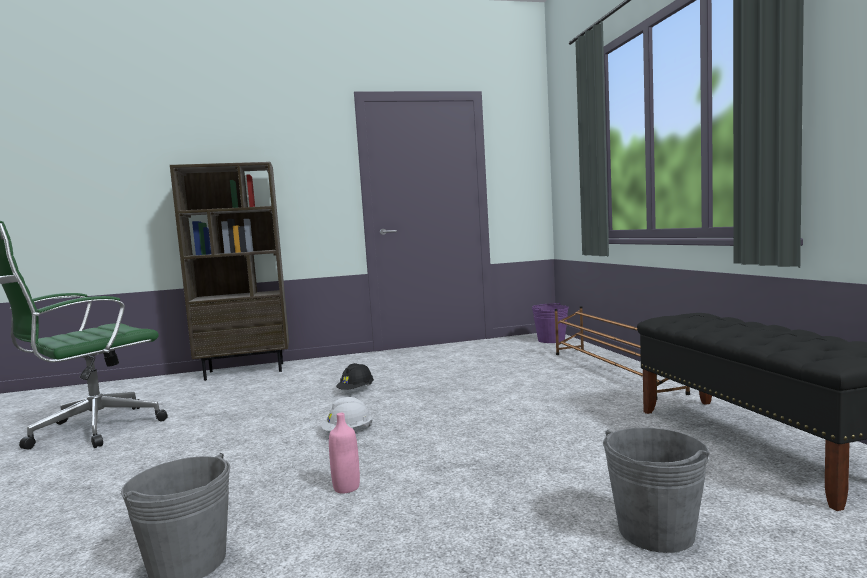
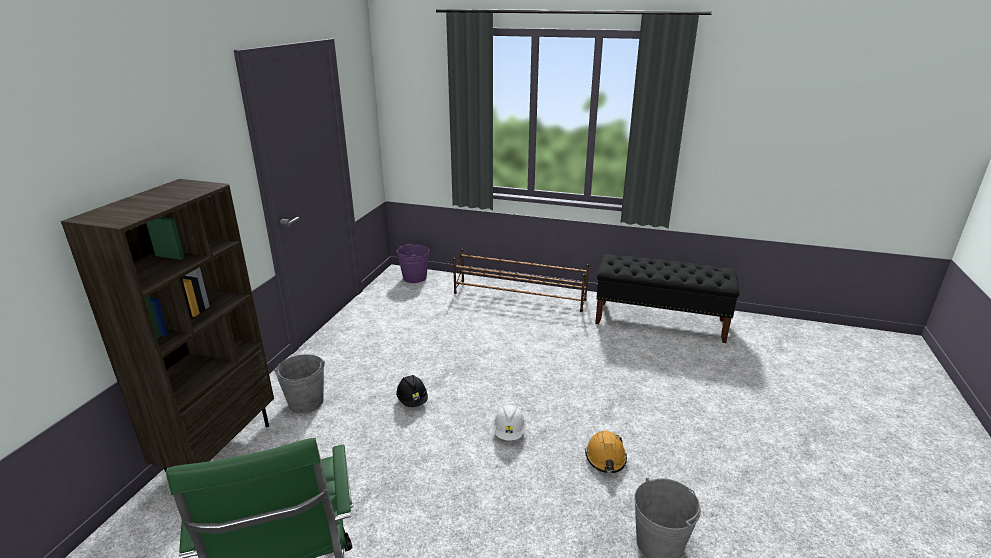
camera: 60 degrees left, 20 degrees up
pink bottle [329,413,360,494] -> orange hard hat [585,431,627,473]
grey bucket [603,428,710,553] -> grey bucket moved to [274,354,325,413]

